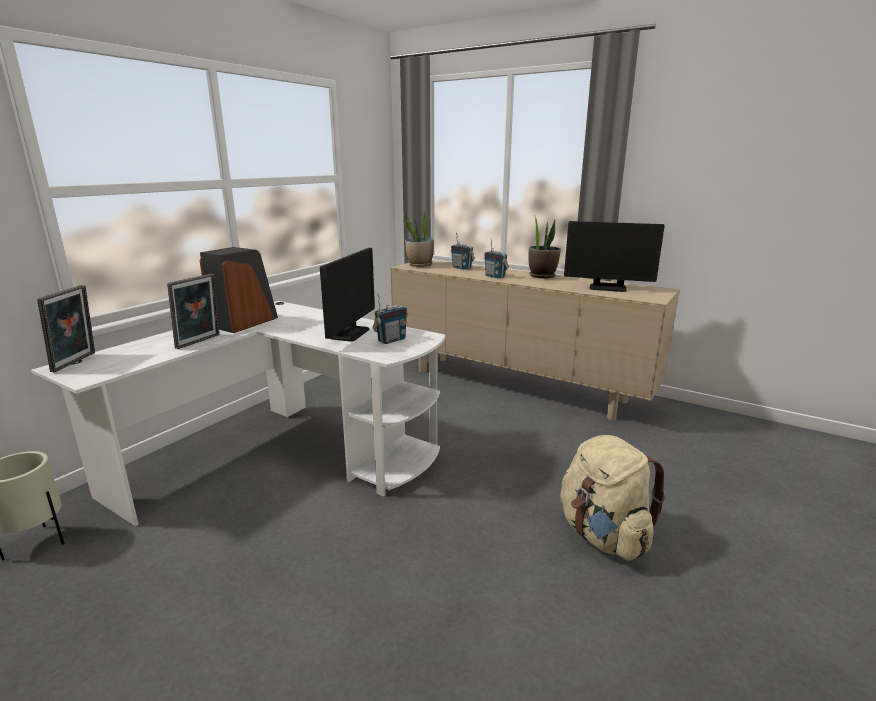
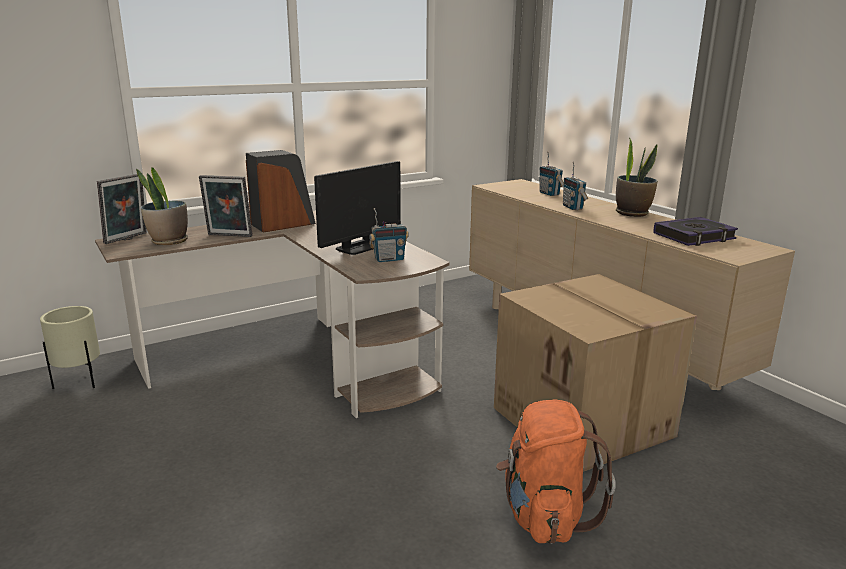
camera: 25 degrees right, 0 degrees up
white desk [31,301,445,526] -> brown desk [95,210,450,418]
picture frame [167,274,219,349] -> picture frame turned 45 degrees clockwise [199,175,253,237]
potted plant [405,213,434,267] -> potted plant moved to [136,167,188,245]
beige backpack [560,435,666,561] -> orange backpack [496,399,616,544]
monitor [564,221,665,292] -> book [653,217,738,246]
none -> cardboard box [494,274,697,472]

